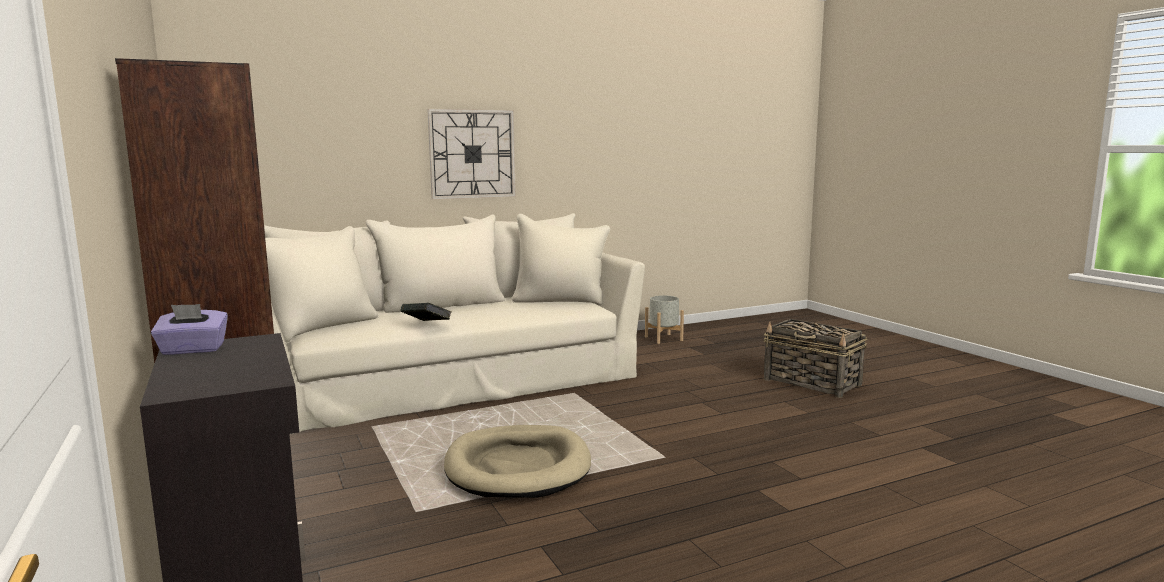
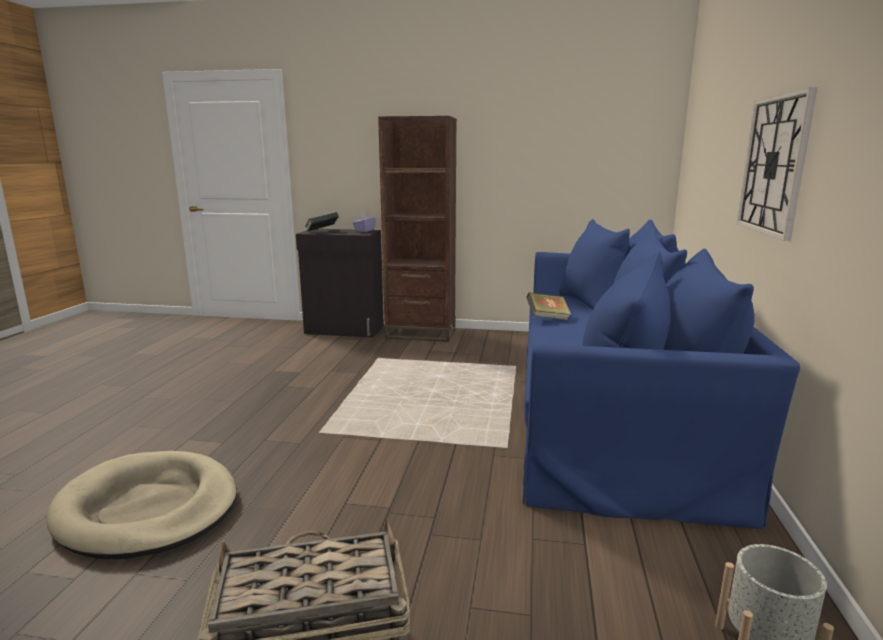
camera: 125 degrees right, 5 degrees up
beige sofa [264,213,645,435] -> blue sofa [522,219,801,529]
beige dog bed [444,425,591,498] -> beige dog bed moved to [47,451,237,559]
none -> book [305,212,339,232]

